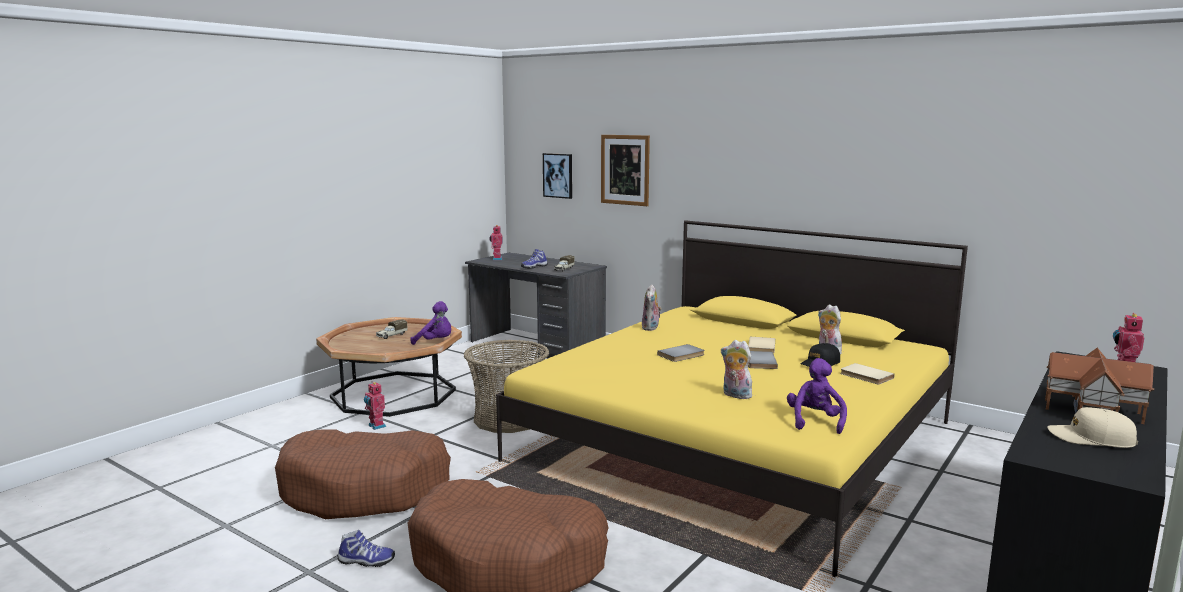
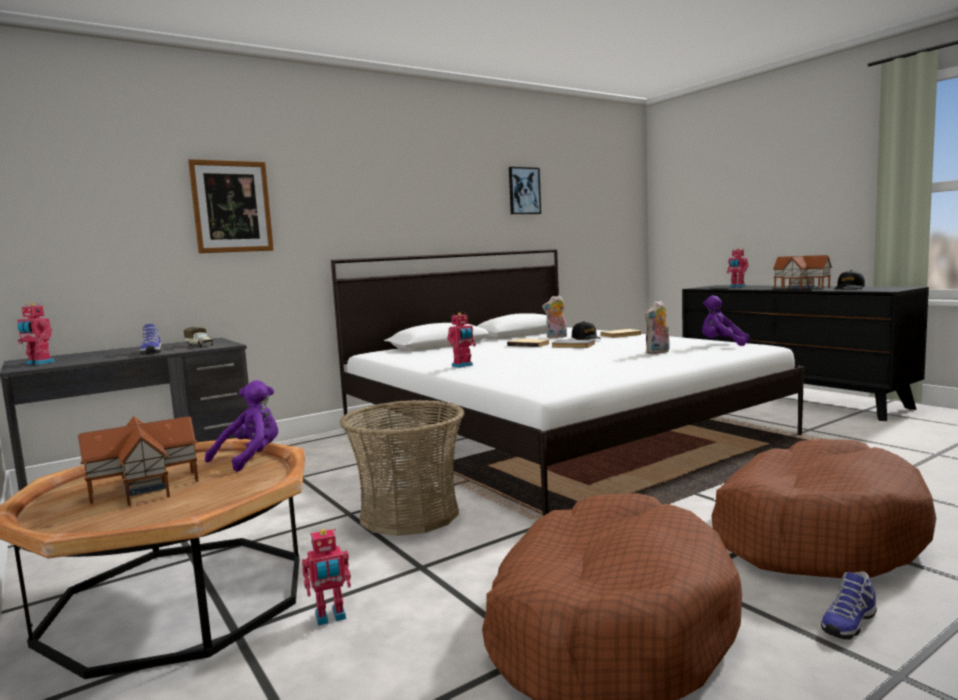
camera: 70 degrees left, 5 degrees down
shoe [338,530,395,567] -> shoe turned 150 degrees counterclockwise [821,572,877,640]
toy truck [376,319,408,339] -> toy house [78,416,199,506]
yellow bed [496,220,968,577] -> white bed [331,249,804,516]
picture [543,153,572,199] -> picture moved to [509,167,541,214]
plush toy [642,284,662,331] -> none
grey book [657,344,705,362] -> none
beige cap [1047,407,1138,448] -> black cap [835,270,865,289]
none -> toy robot [447,312,476,368]

